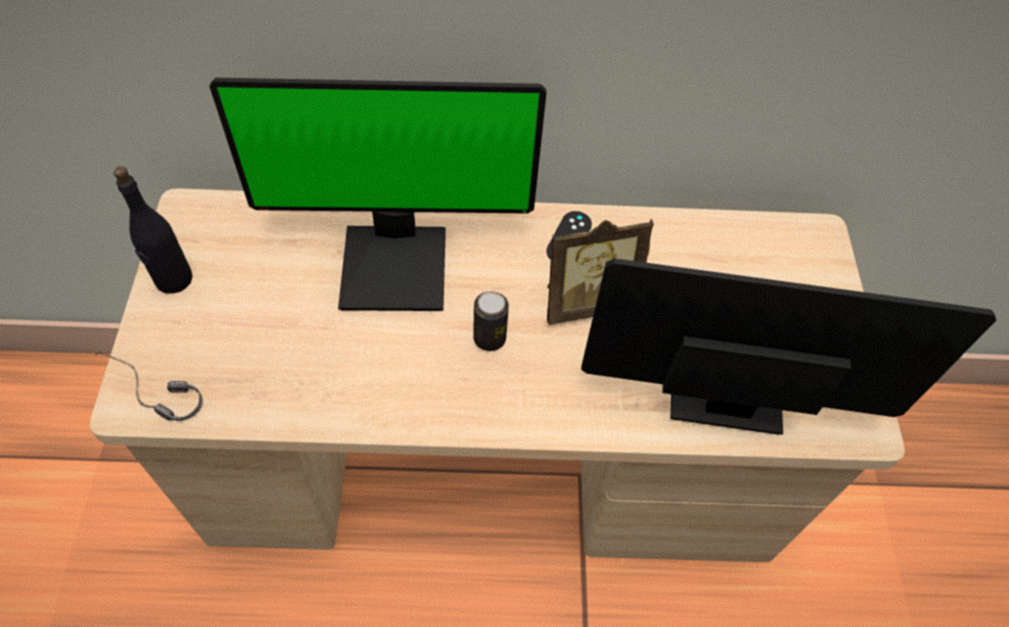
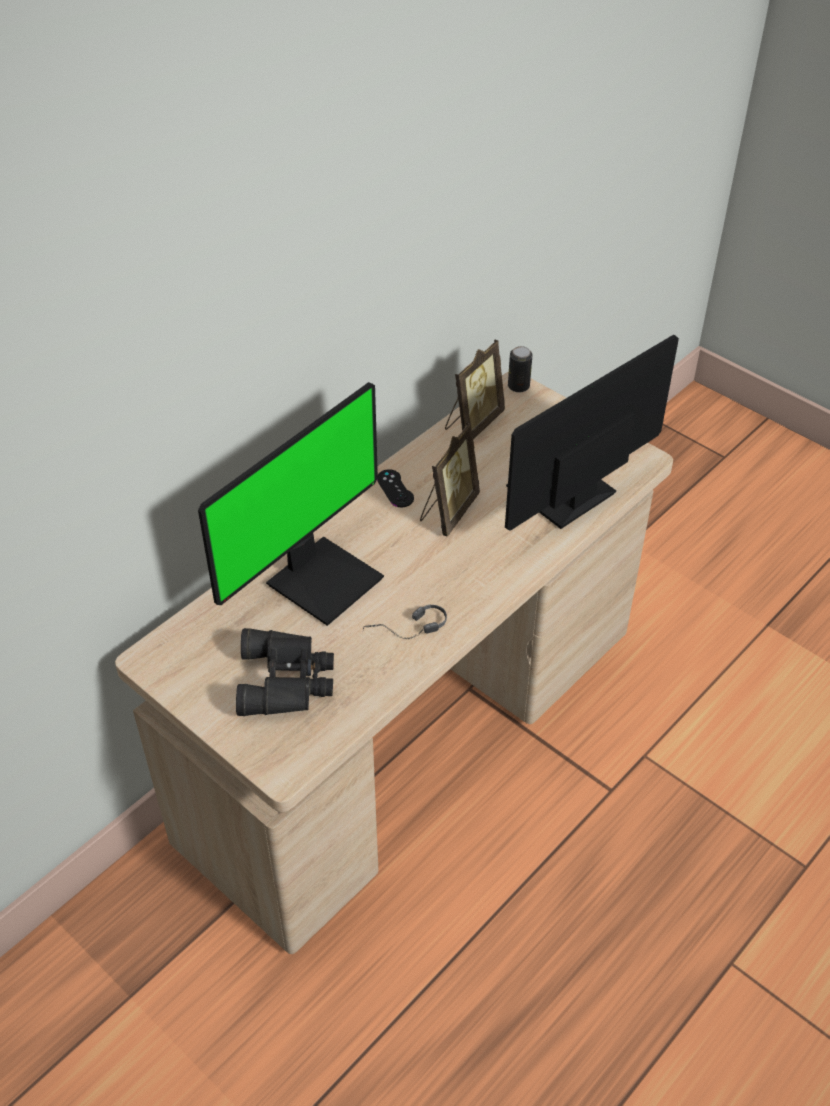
camera: 45 degrees left, 10 degrees down
headphones [95,351,203,421] -> headphones moved to [363,605,447,639]
black bottle [113,166,193,294] -> none
can [473,291,509,351] -> can moved to [508,346,533,393]
none -> black binoculars [236,628,334,716]
none -> picture frame [445,339,505,439]

